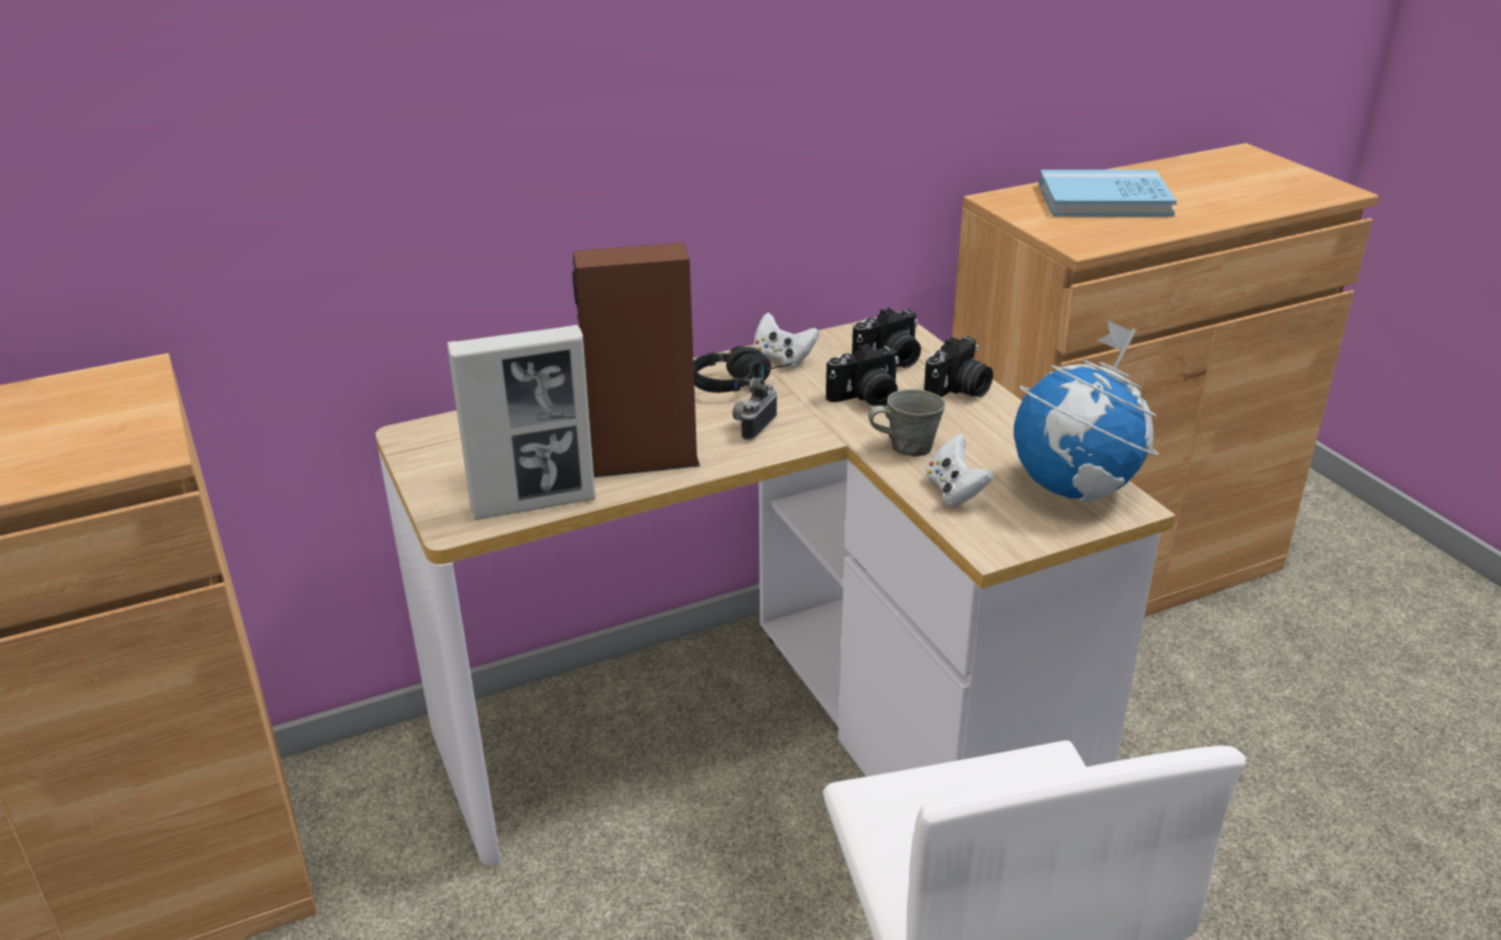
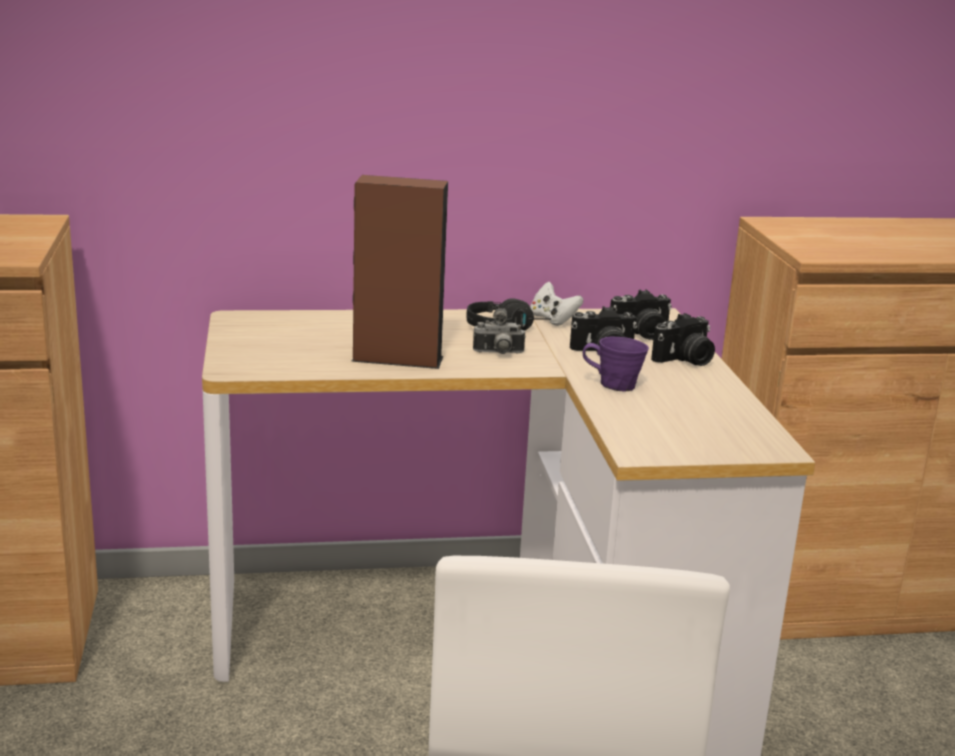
camera: 15 degrees right, 10 degrees down
picture frame [447,325,596,520] -> none
camera [733,378,777,440] -> camera turned 135 degrees counterclockwise [473,308,525,354]
grey mug [868,389,945,457] -> purple mug [583,337,649,392]
white game controller [926,434,993,507] -> none
globe [1014,320,1159,502] -> none
blue book [1039,170,1177,217] -> none

